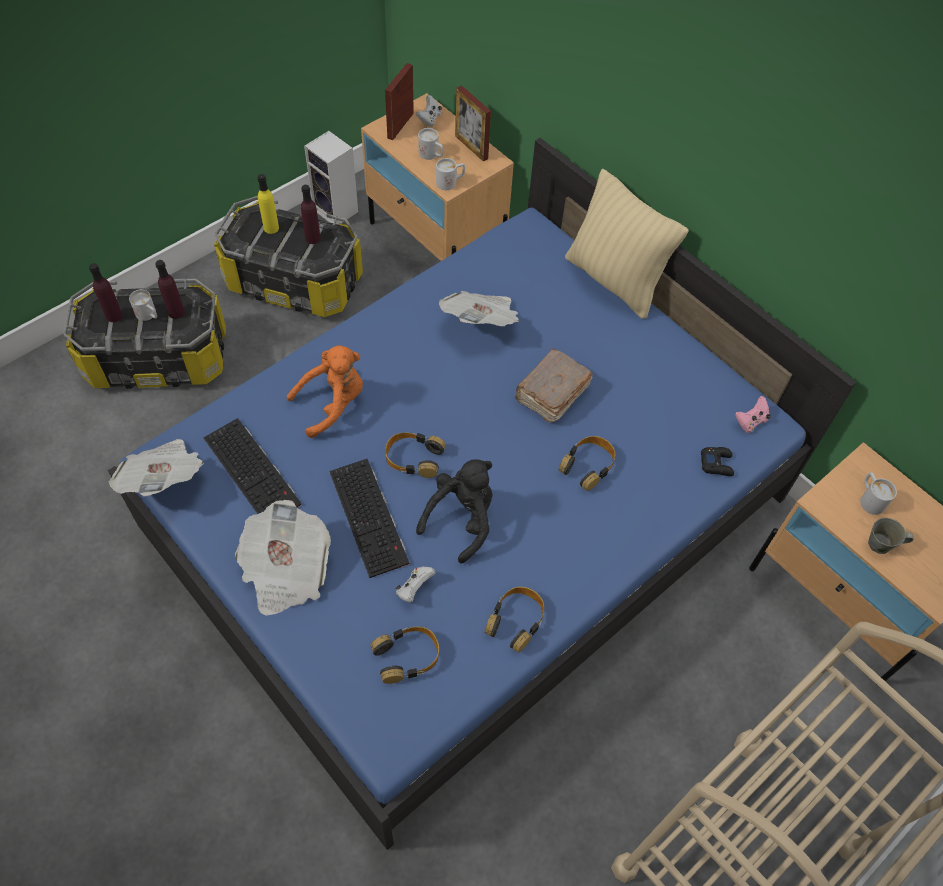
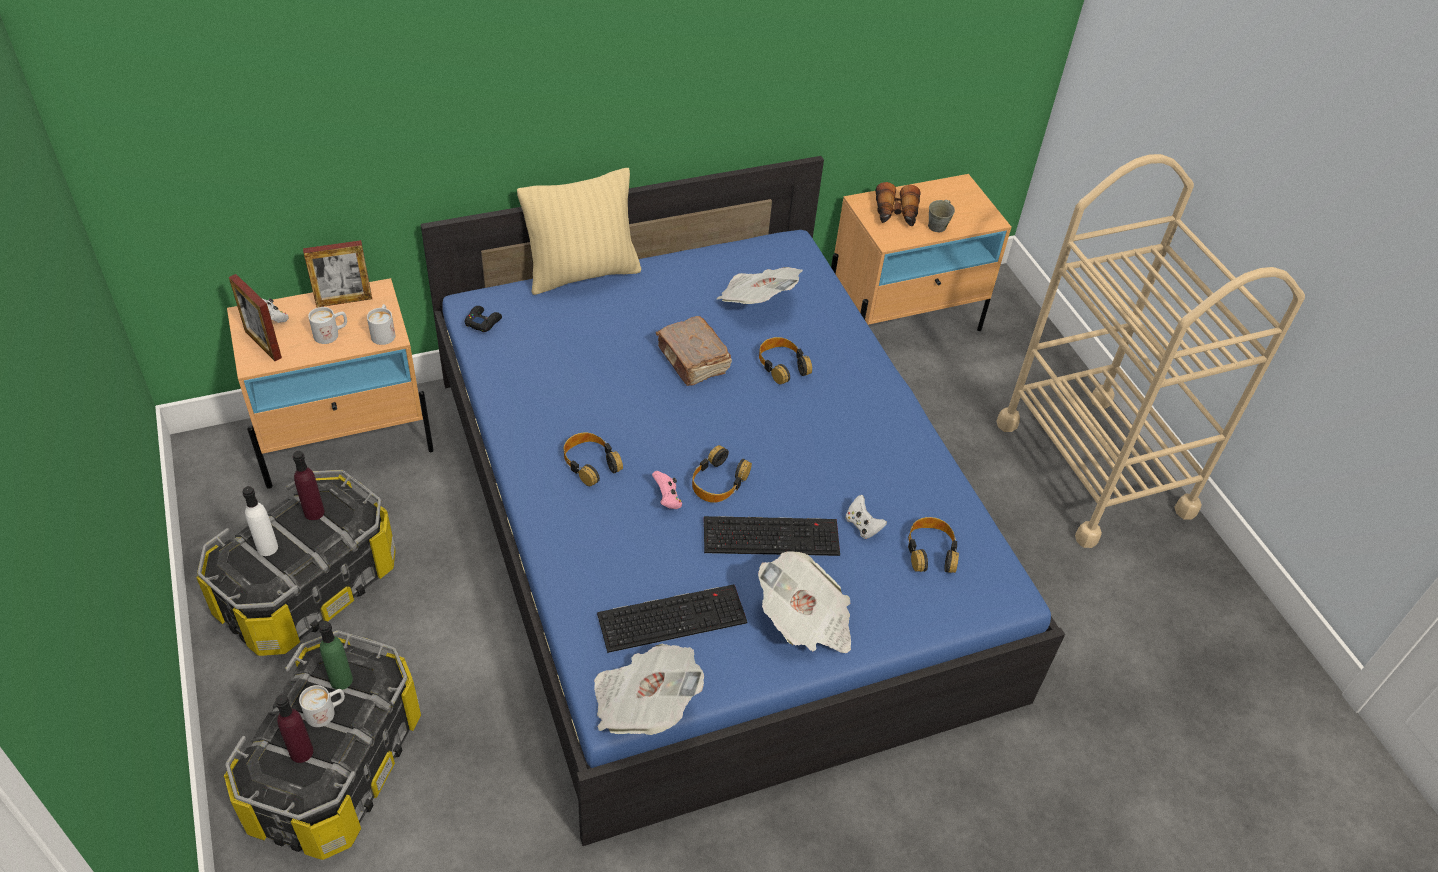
camera: 70 degrees left, 10 degrees down
purple bottle [156,260,185,319] -> green bottle [319,621,353,690]
yellow bottle [257,174,279,234] -> white bottle [242,486,278,556]
orange plush toy [287,345,363,438] -> none
speaker [304,131,358,225] -> none
black plush toy [416,459,493,564] -> none
newspaper [439,291,519,326] -> newspaper moved to [717,267,803,304]
headphones [485,587,544,653] -> headphones moved to [564,432,623,486]
black game controller [701,447,734,476] -> black game controller moved to [465,306,502,332]
pink game controller [735,396,771,433] -> pink game controller moved to [652,471,682,509]
white mug [860,472,897,515] -> binoculars [876,182,920,226]

